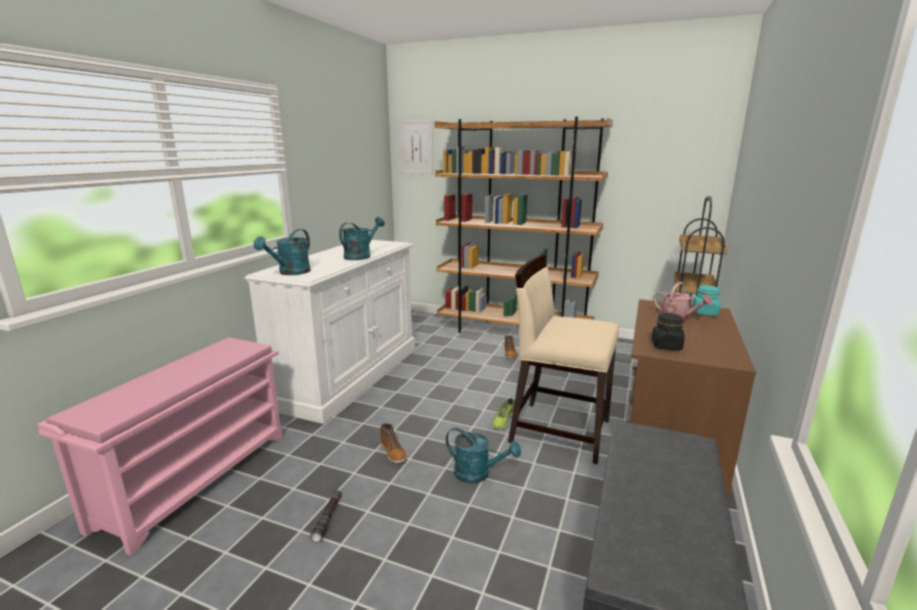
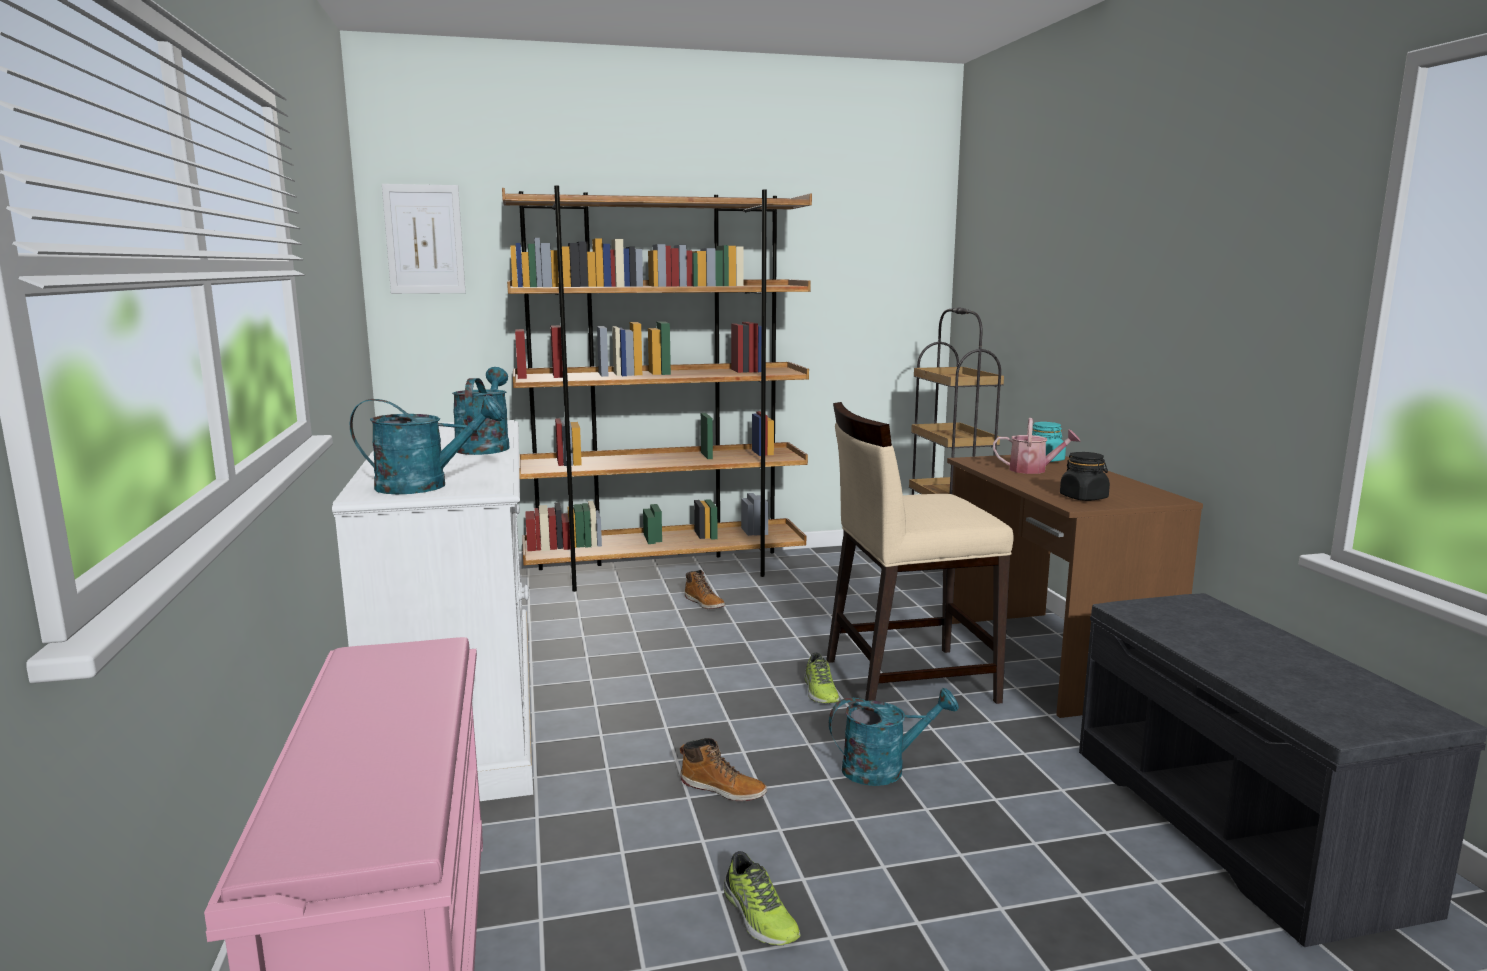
camera: 35 degrees left, 5 degrees down
turquoise watering can [254,229,311,275] -> turquoise watering can turned 90 degrees counterclockwise [350,395,504,494]
black flashlight [310,490,342,542] -> shoe [724,851,801,945]

